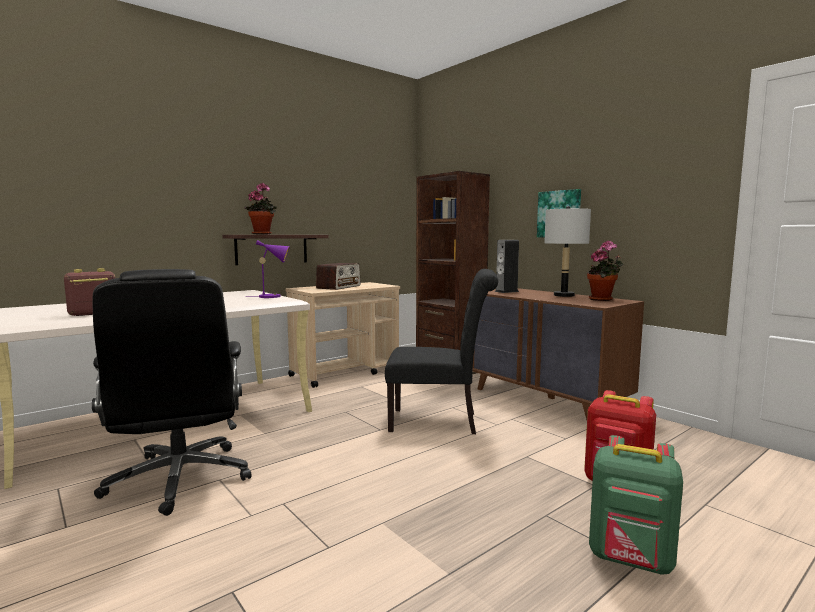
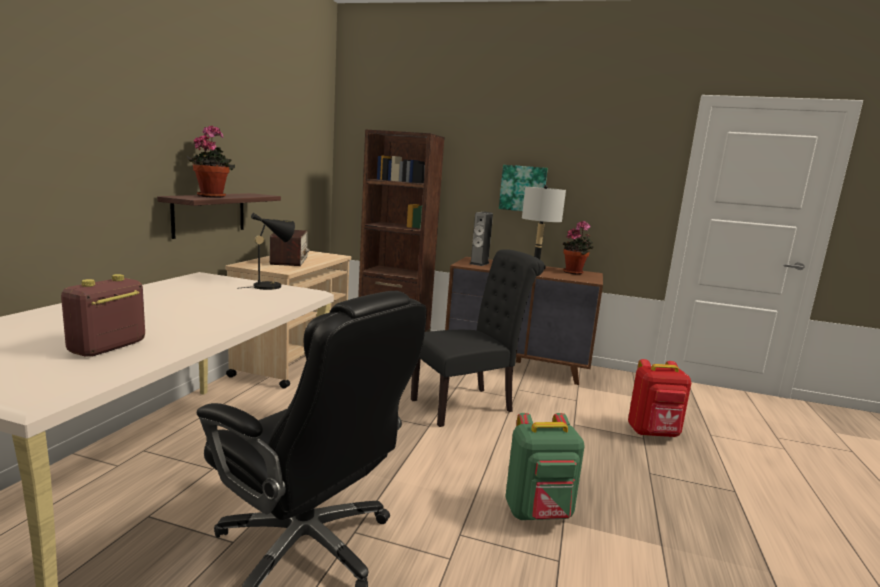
camera: 35 degrees left, 5 degrees up
purple table lamp [246,240,290,298] -> black table lamp [237,213,295,290]
green backpack [589,435,683,575] -> green backpack moved to [505,413,584,520]

